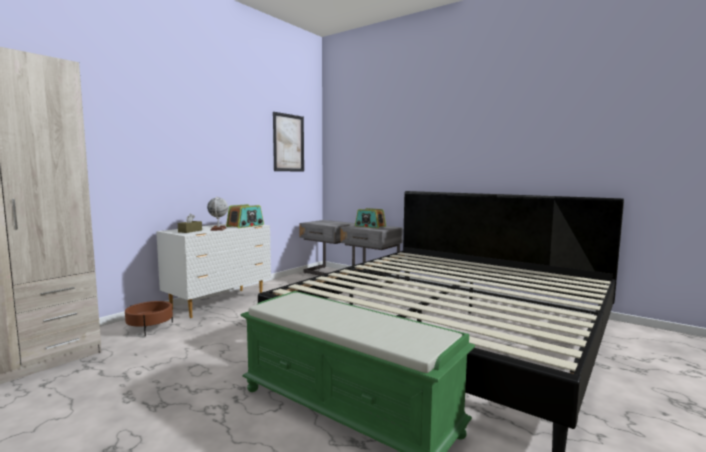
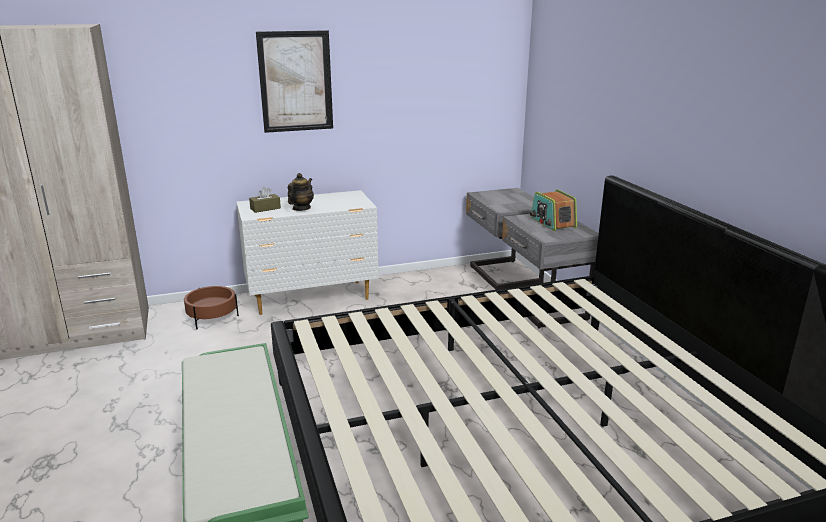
camera: 35 degrees right, 15 degrees up
globe [207,196,228,231] -> teapot [288,173,314,211]
radio [226,204,264,228] -> none
picture [273,112,304,172] -> picture moved to [256,30,333,133]

